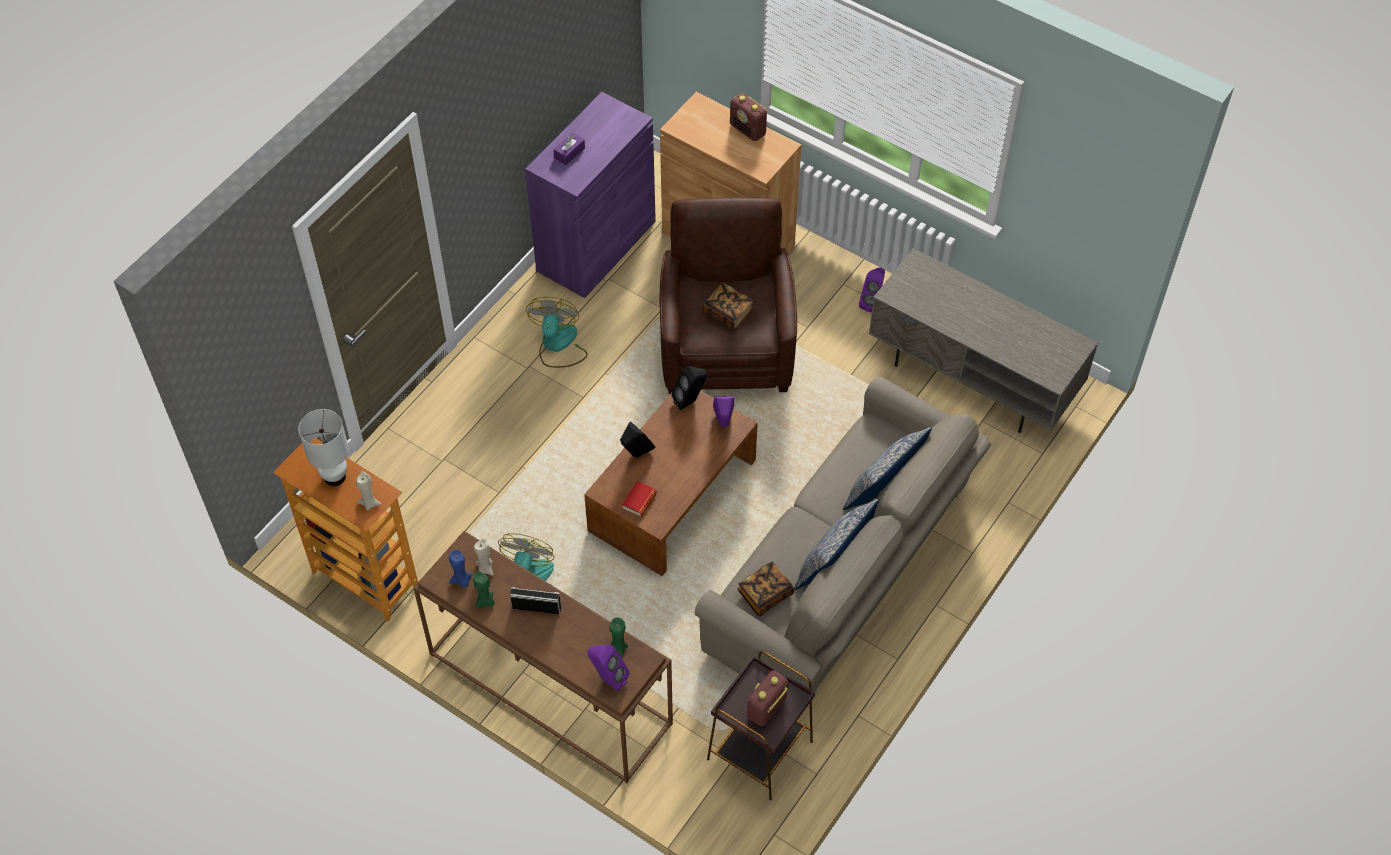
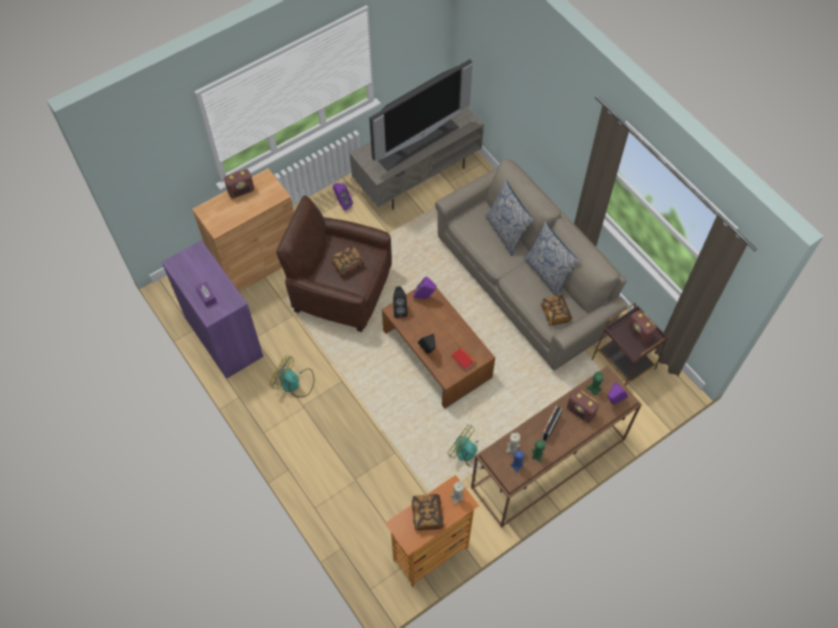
camera: 70 degrees left, 5 degrees up
white table lamp [298,409,349,486] -> book [412,494,444,530]
none -> television [369,60,473,171]
none -> radio [567,390,599,423]

